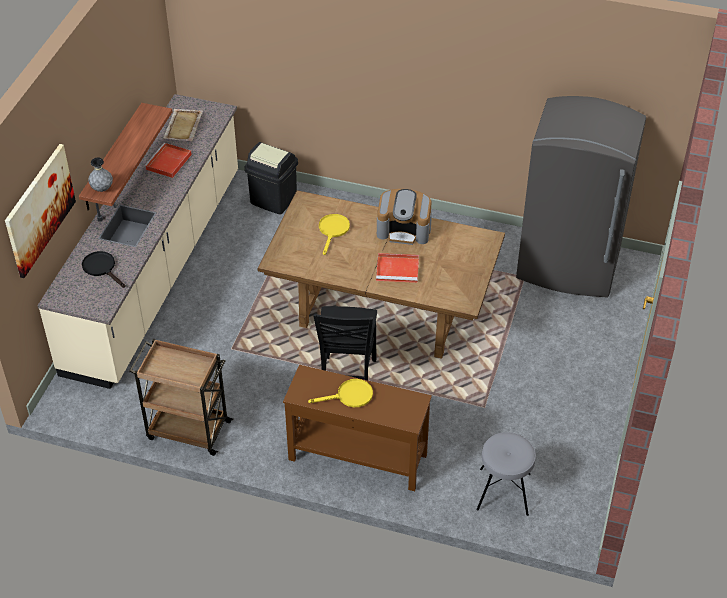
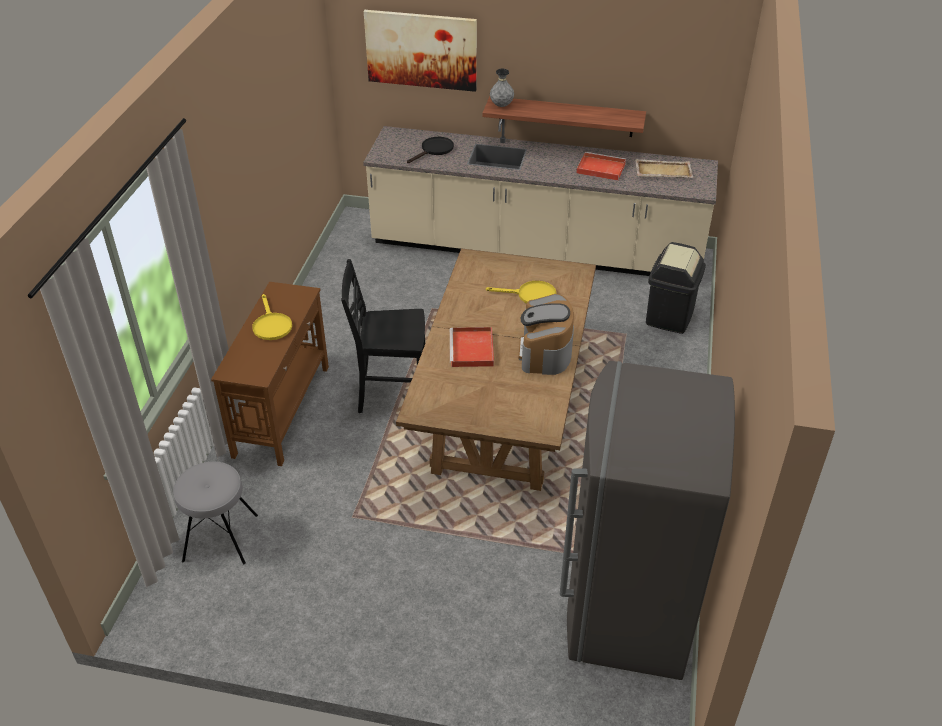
camera: 85 degrees right, 5 degrees down
brown cart [129,339,233,456] -> none

